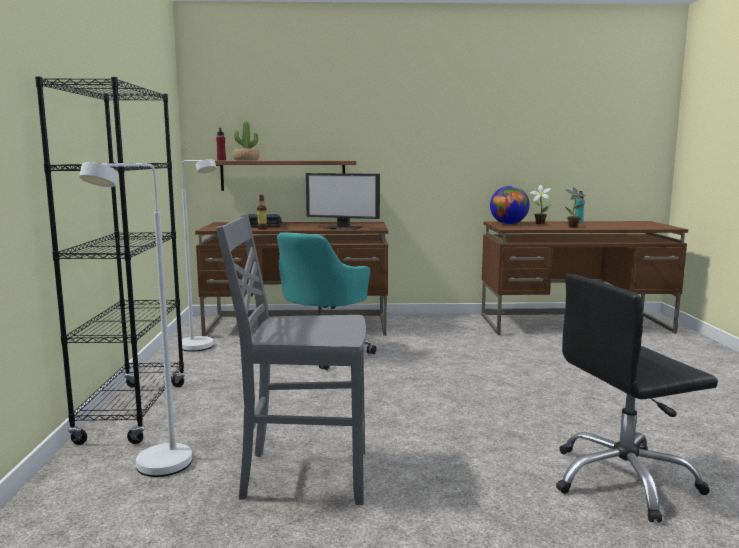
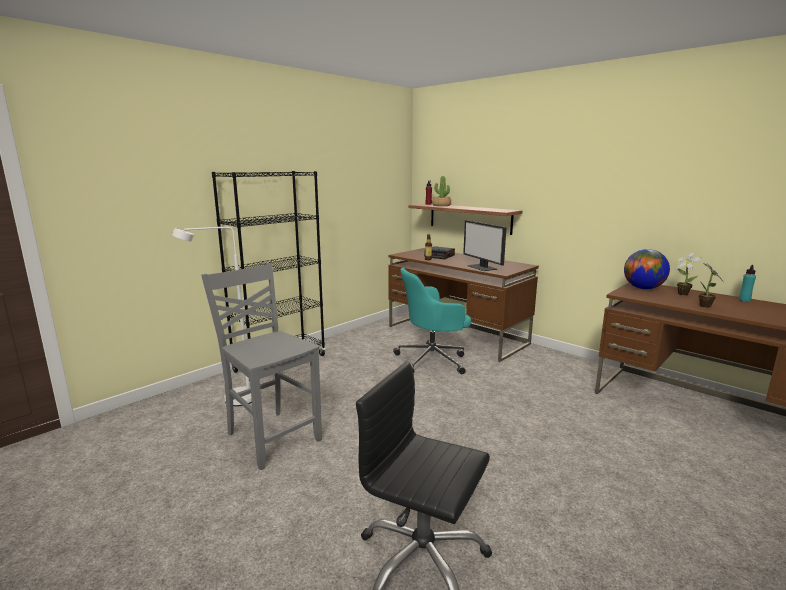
camera: 45 degrees right, 5 degrees up
white floor lamp [182,159,217,352] -> none

